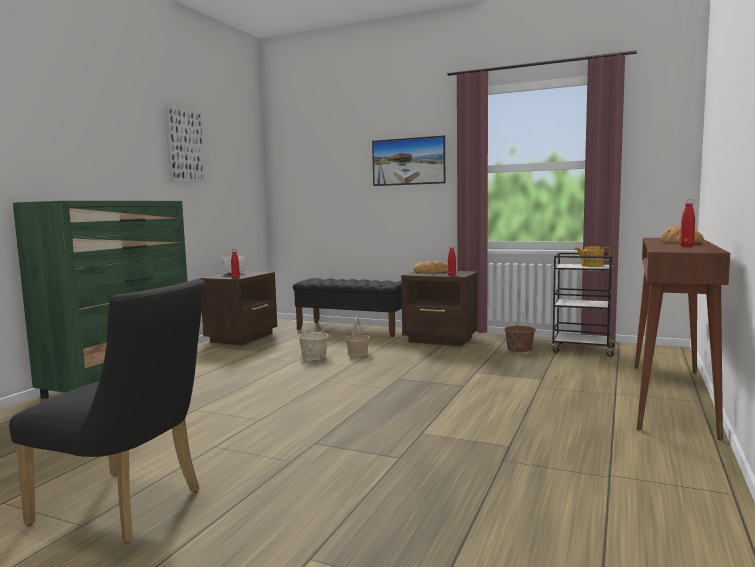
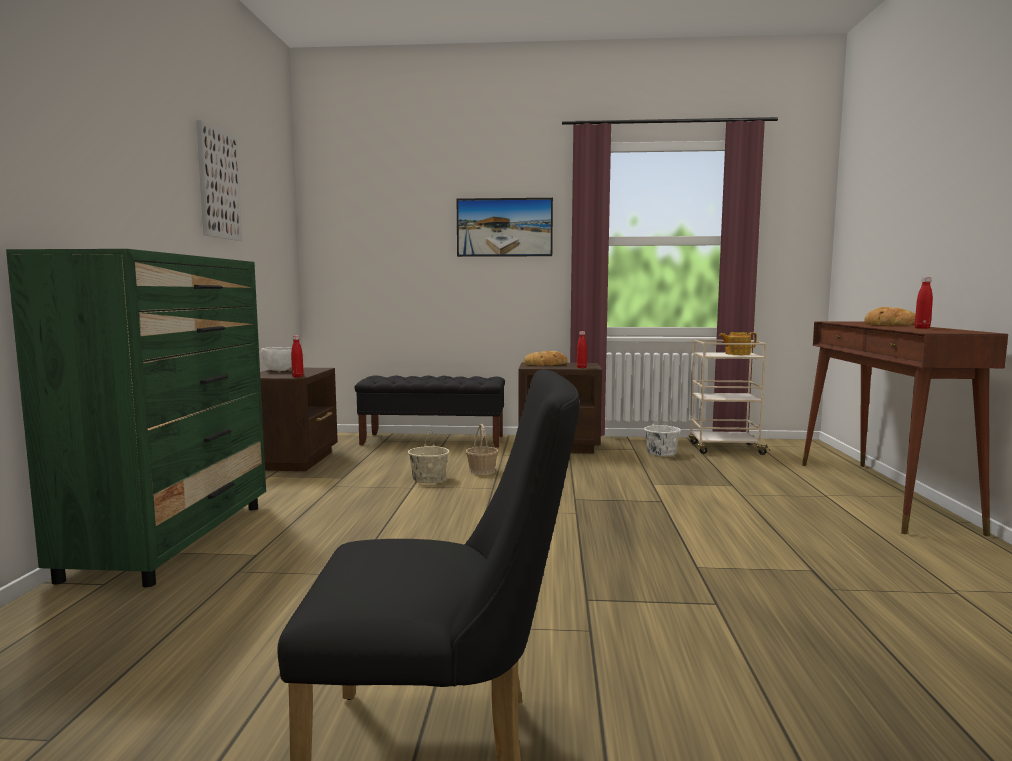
camera: 20 degrees left, 0 degrees up
brown bucket [504,313,536,352] -> white bucket [644,410,681,456]
black cart [551,253,618,357] -> beige cart [688,340,770,455]

